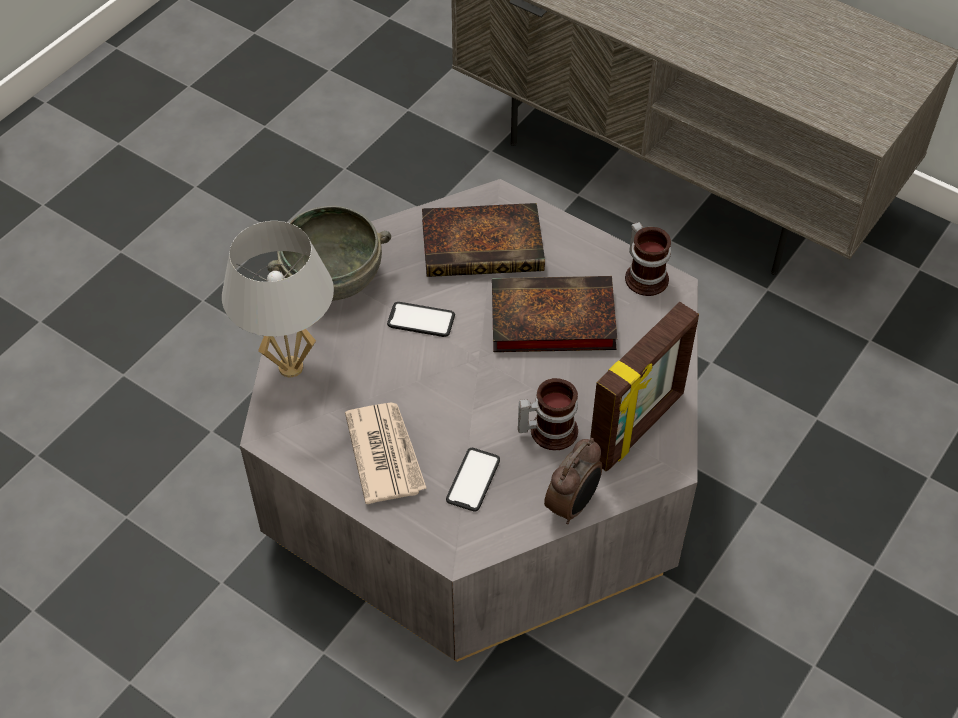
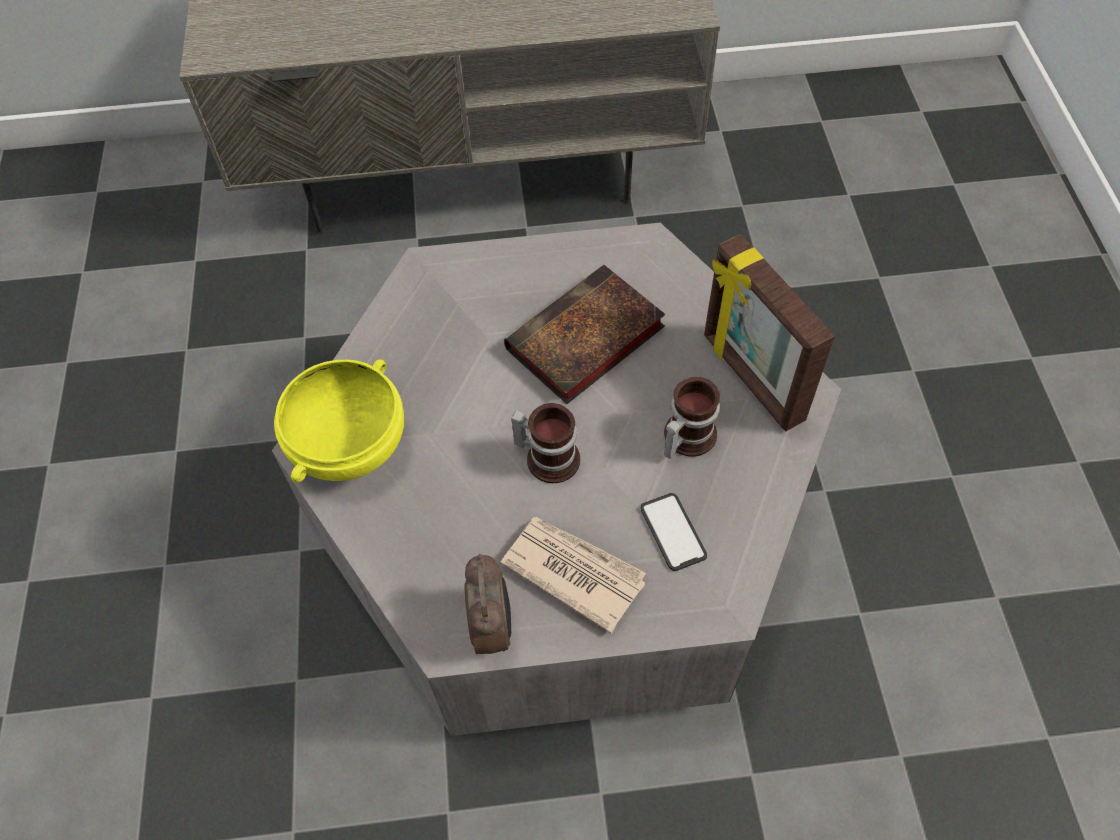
camera: 40 degrees left, 5 degrees up
white table lamp [222,221,334,377] -> none
grey bowl [267,206,391,301] -> yellow bowl [274,359,404,482]
phone [387,302,455,337] -> none
book [422,203,545,277] -> none
alarm clock [544,438,602,524] -> alarm clock moved to [465,554,511,654]
picture frame [590,302,699,471] -> picture frame turned 150 degrees clockwise [704,234,835,432]
mug [625,222,671,296] -> mug moved to [511,403,580,483]

